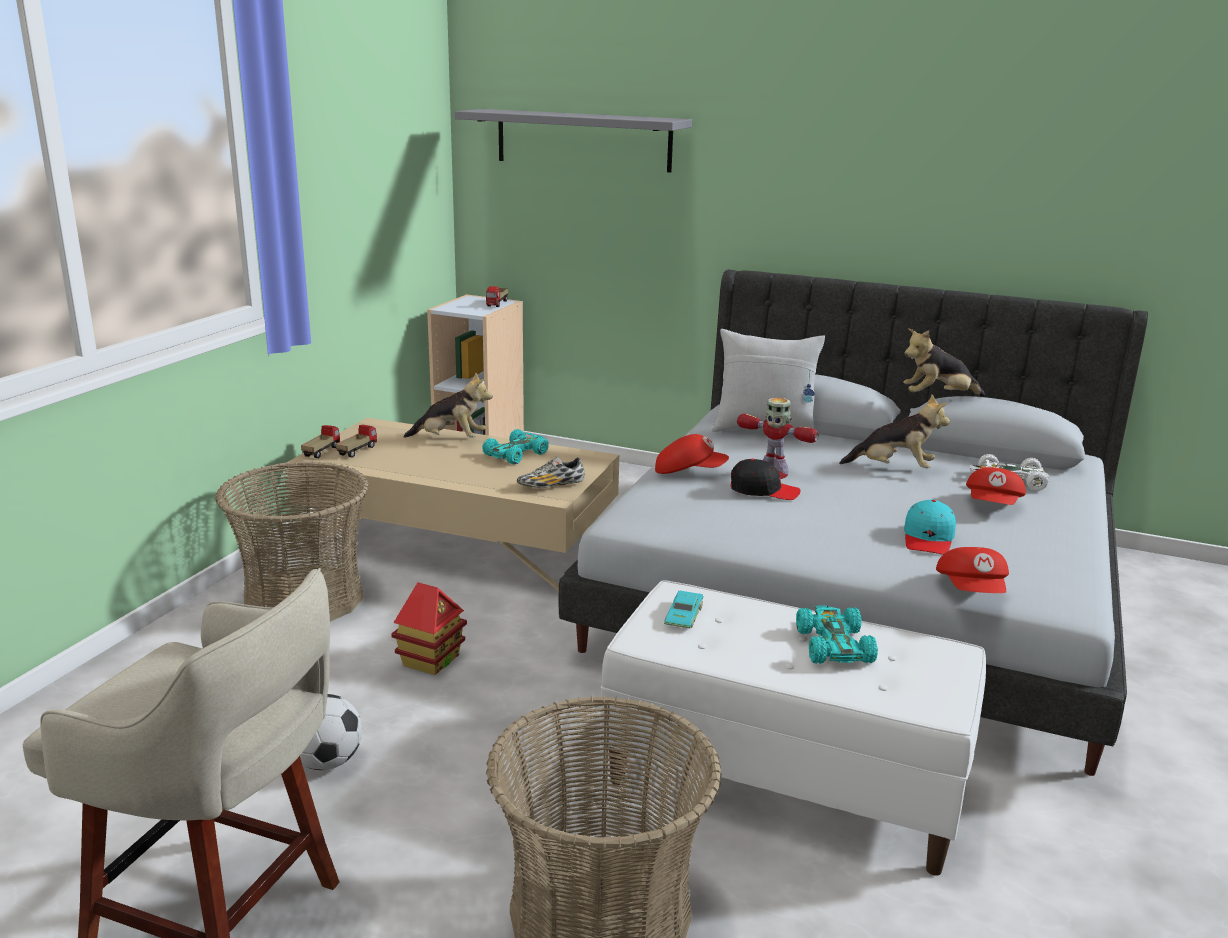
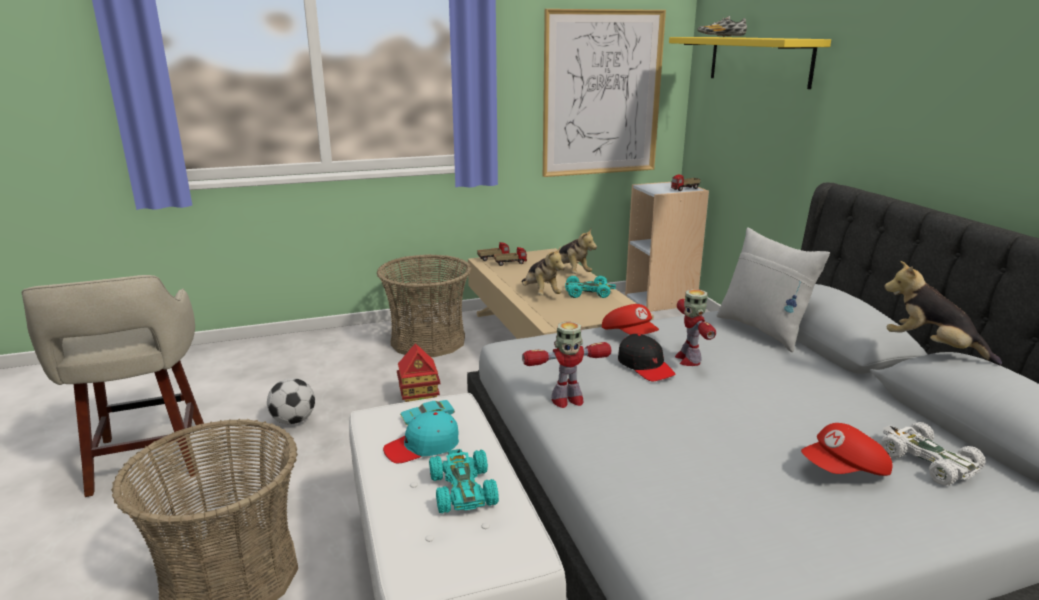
camera: 50 degrees right, 0 degrees up
grey shelf [455,109,692,173] -> yellow shelf [669,37,831,89]
shoe [517,457,585,488] -> shoe moved to [697,16,747,37]
turquoise toy car [796,606,878,664] -> turquoise toy car turned 60 degrees counterclockwise [429,449,499,514]
plush toy [839,395,950,468] -> plush toy moved to [522,247,565,295]
turquoise cap [904,499,956,555] -> turquoise cap moved to [383,411,459,463]
red cap [936,547,1009,593] -> none
none -> toy robot [522,322,611,408]
none -> picture [543,9,666,177]

